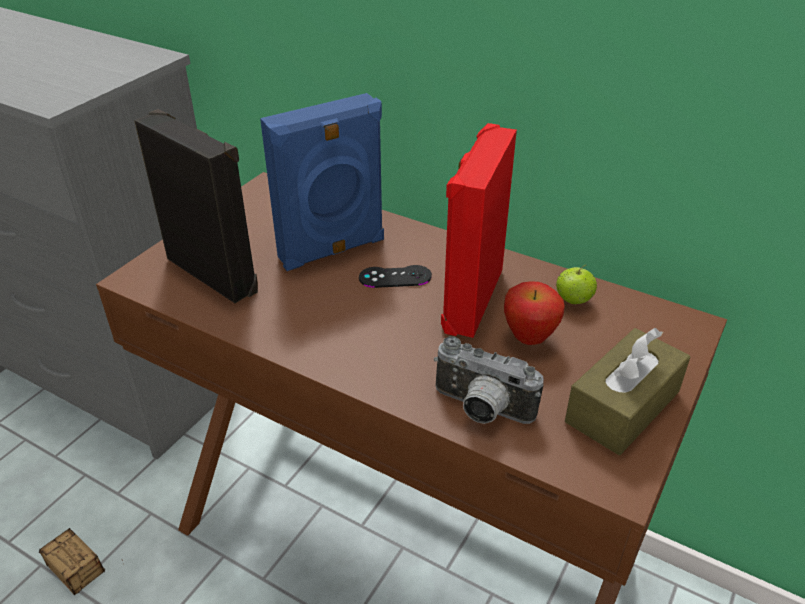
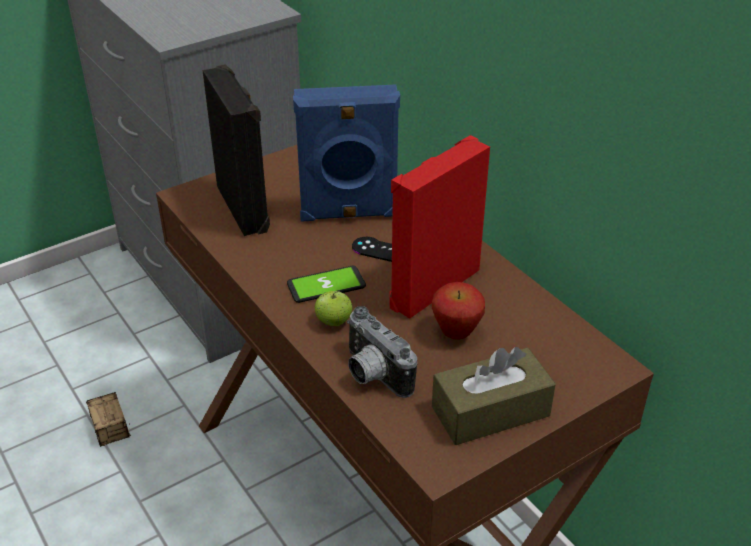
camera: 25 degrees right, 0 degrees up
apple [556,265,597,304] -> apple moved to [314,291,352,326]
none -> phone [287,266,366,303]

